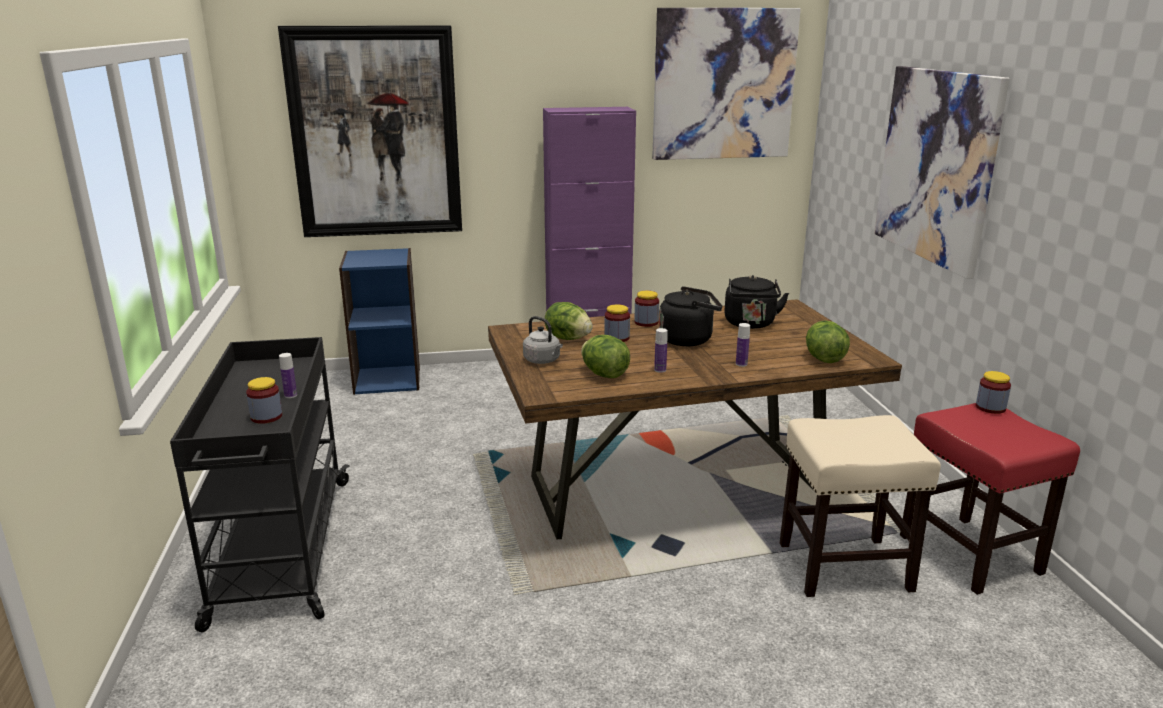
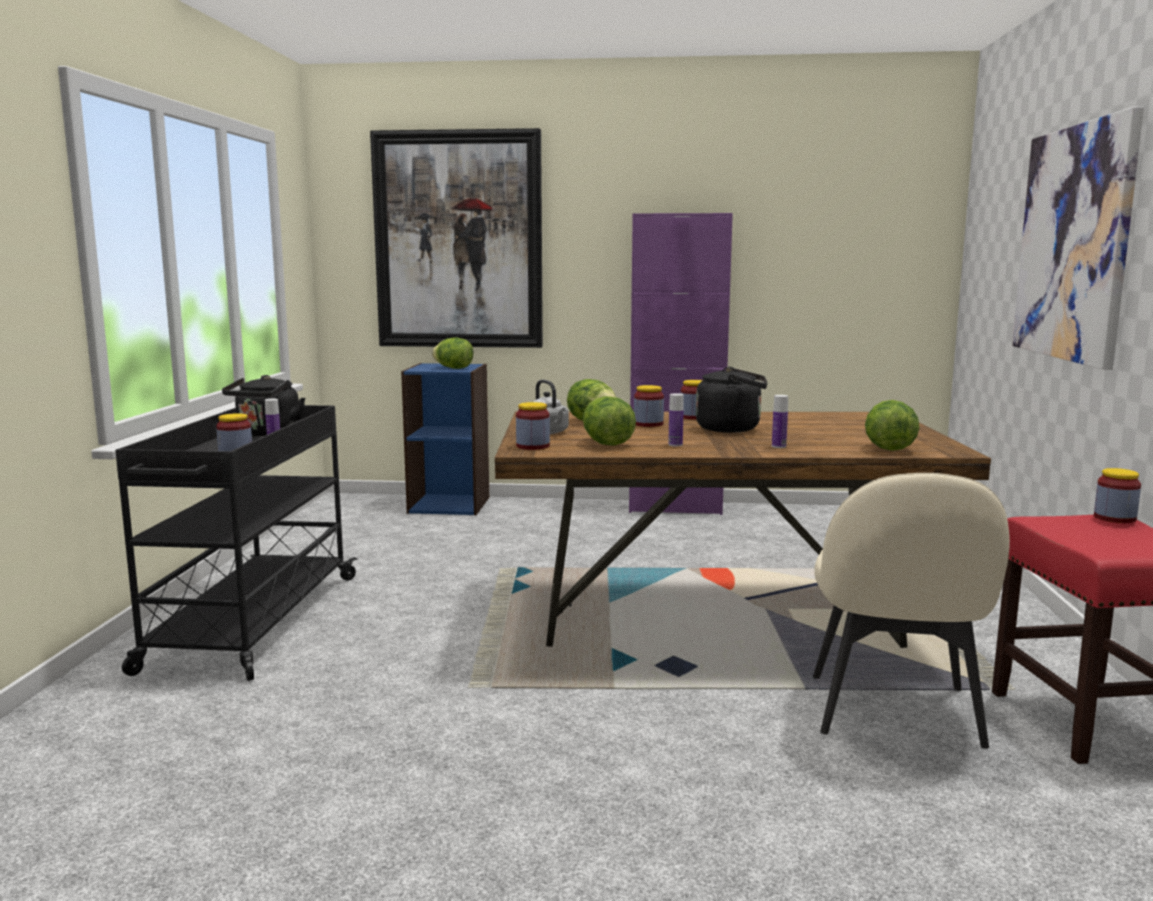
camera: 15 degrees right, 10 degrees down
picture [652,8,801,160] -> none
black kettle [724,275,789,329] -> black kettle moved to [222,375,305,437]
beige stool [780,415,941,597] -> beige chair [813,473,1010,749]
none -> lettuce [432,338,473,369]
none -> jar [516,402,550,450]

